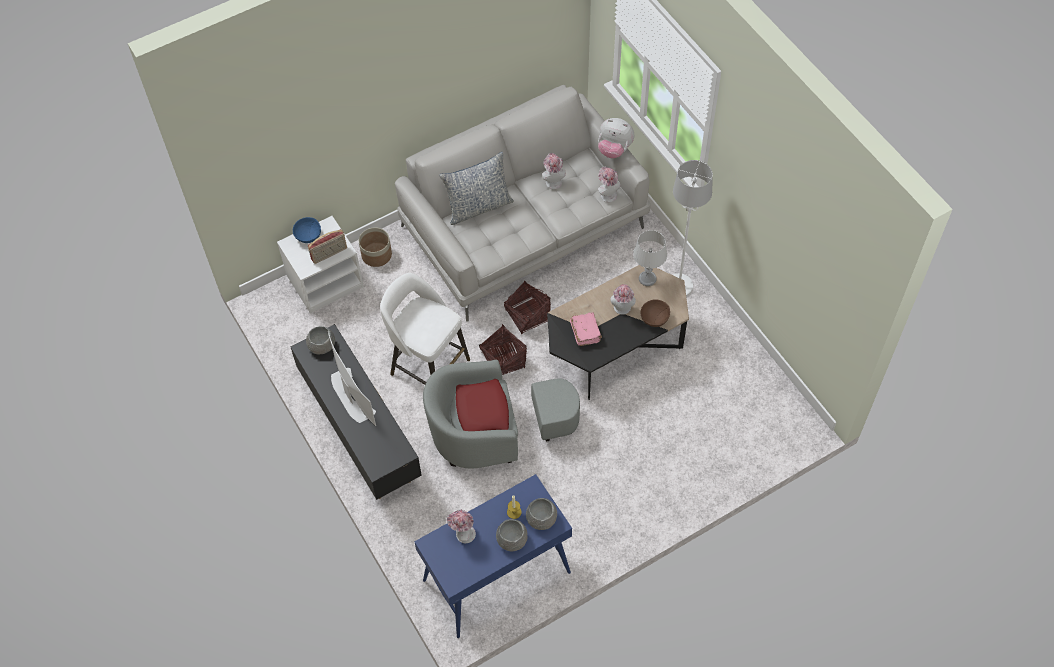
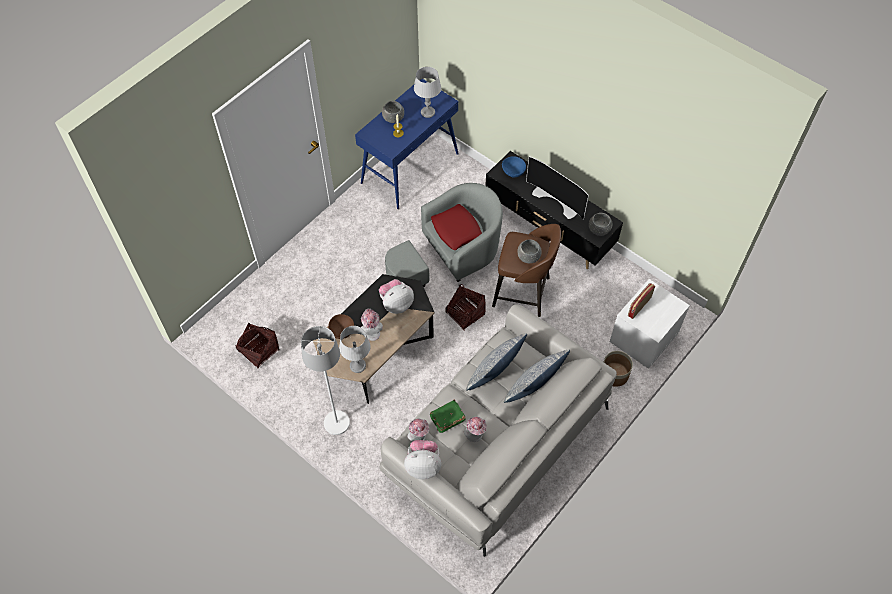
camera: 160 degrees right, 0 degrees up
blue bowl [293,217,321,243] -> blue bowl moved to [502,157,526,177]
white stool [380,273,470,385] -> brown stool [492,224,561,317]
hat [447,510,476,543] -> grey table lamp [414,67,441,118]
basket [504,281,551,334] -> basket moved to [235,323,279,368]
grey bowl [526,498,557,530] -> grey bowl moved to [517,239,542,263]
pink book [570,312,602,346] -> plush toy [379,279,414,314]
none -> green book [430,400,466,433]
none -> pillow [466,333,527,391]

